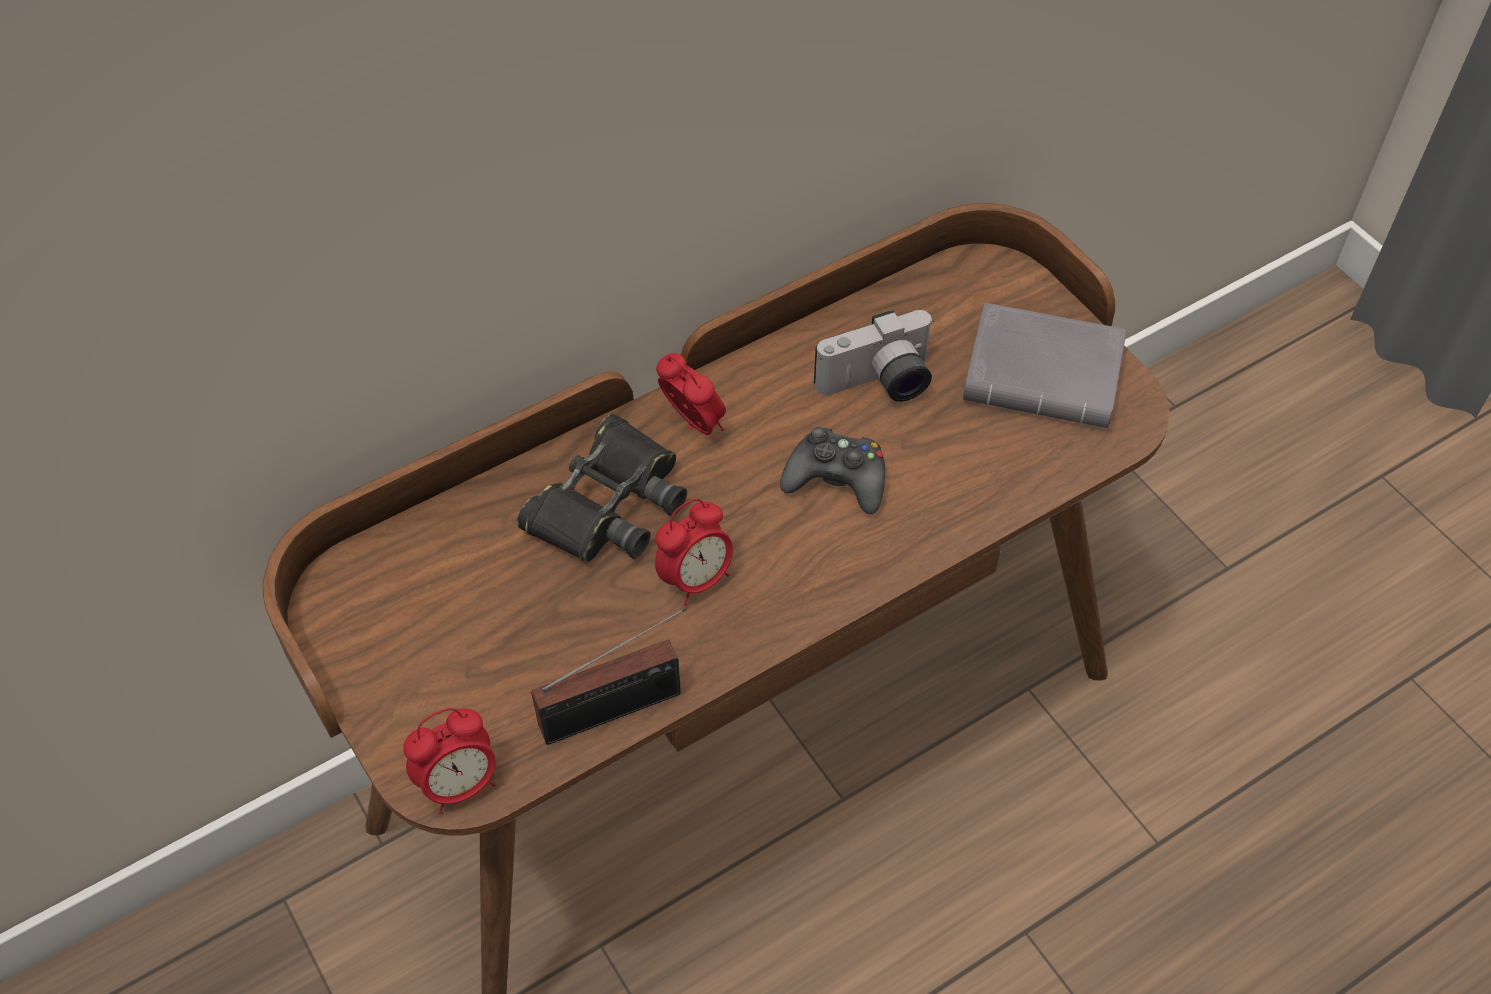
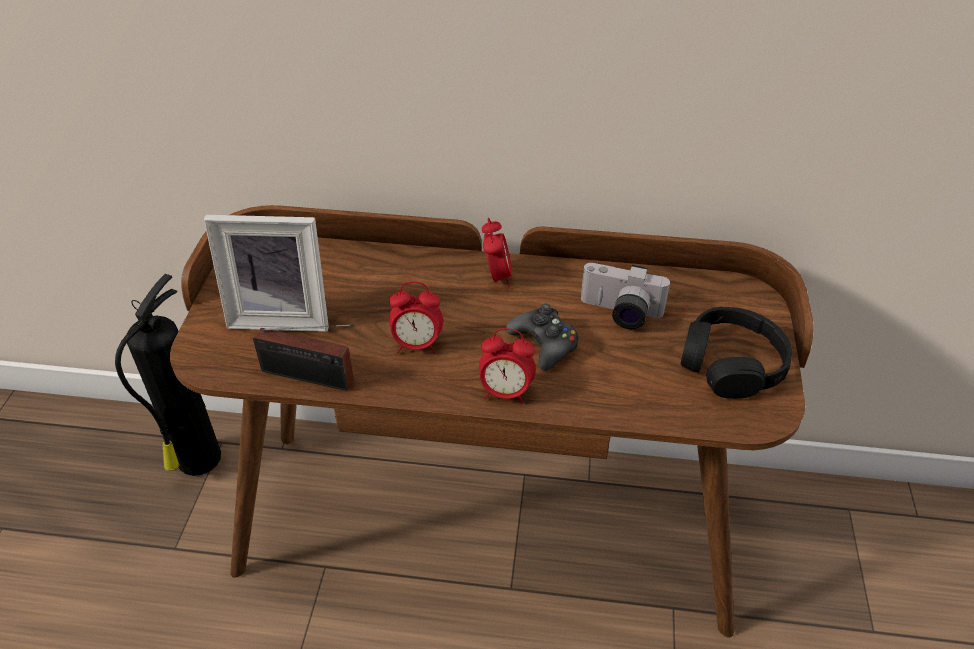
camera: 40 degrees right, 10 degrees down
alarm clock [403,708,496,814] -> alarm clock moved to [479,328,536,404]
black binoculars [517,414,687,562] -> none
grey book [963,302,1127,428] -> black headphones [680,307,792,399]
none -> fire extinguisher [115,274,221,476]
none -> picture frame [204,215,329,332]

